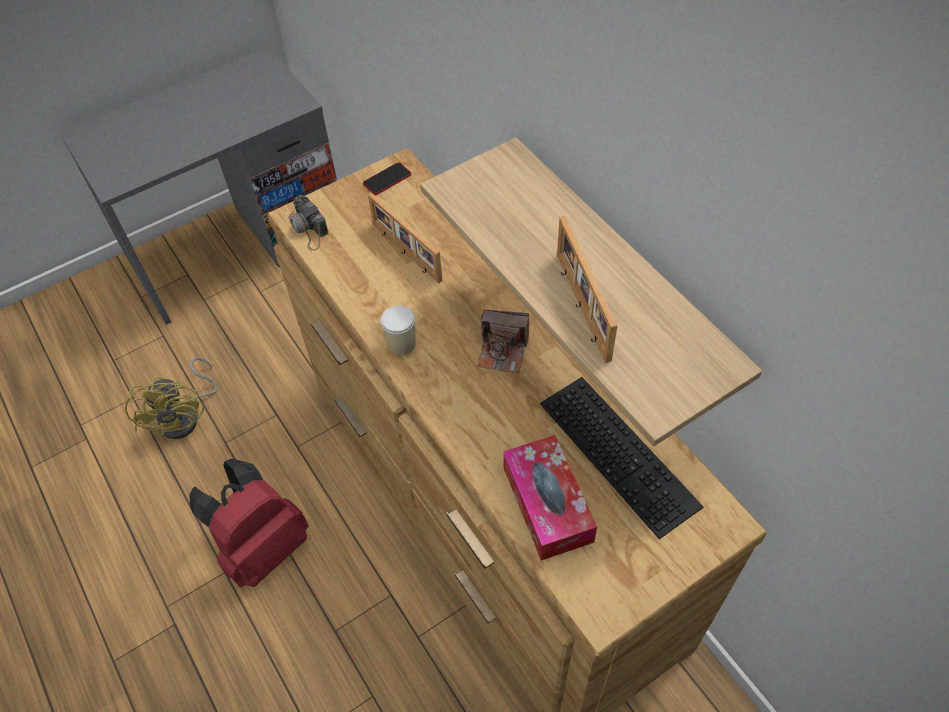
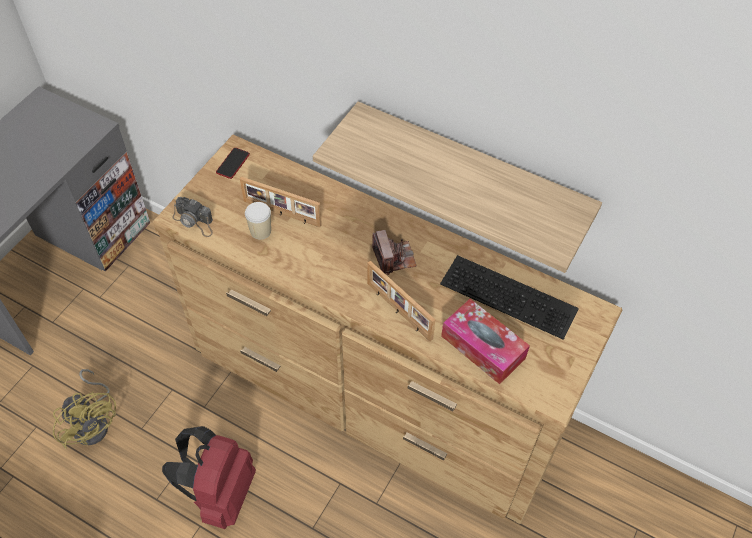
camera: 30 degrees left, 0 degrees up
cup [380,305,416,355] -> cup moved to [245,202,271,240]
camera [477,310,529,373] -> camera turned 90 degrees counterclockwise [372,230,417,275]
picture frame [557,216,618,363] -> picture frame moved to [367,261,436,341]

